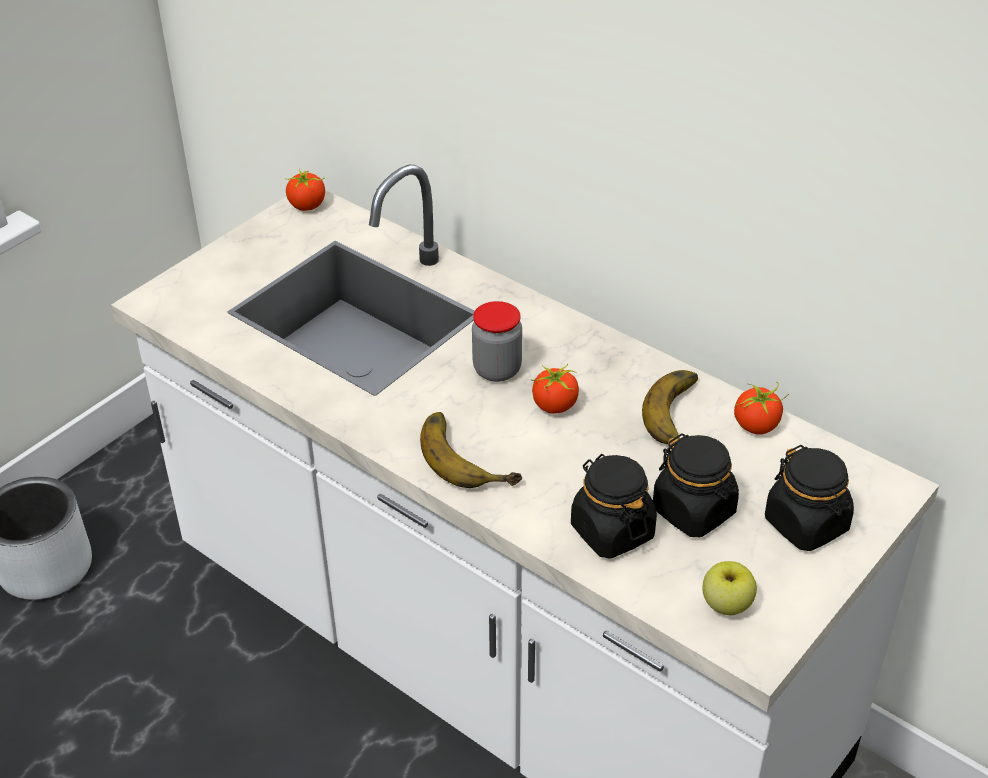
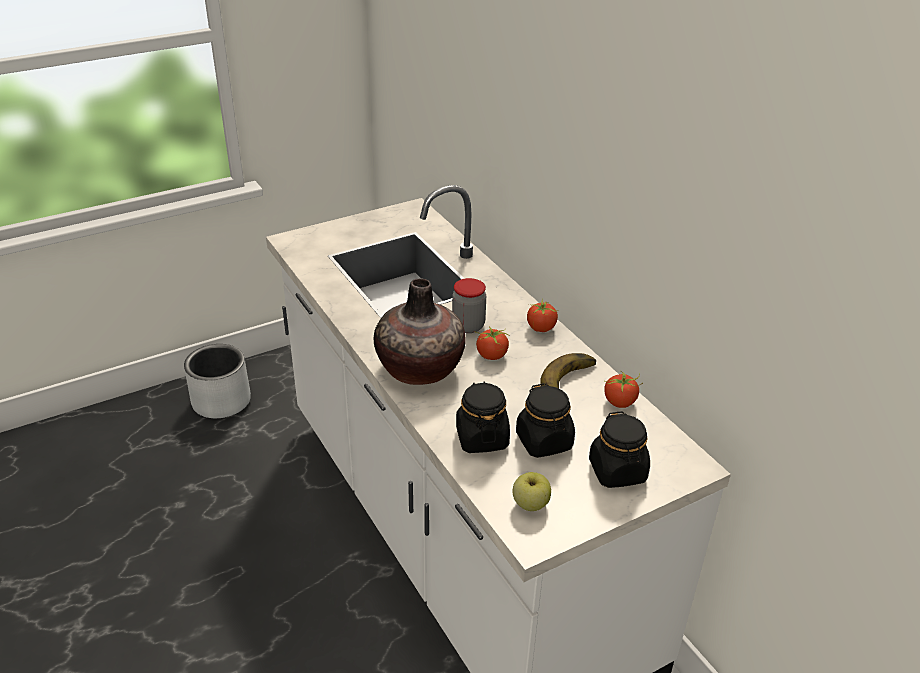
camera: 20 degrees right, 5 degrees down
tomato [286,168,325,211] -> tomato moved to [527,299,559,332]
banana [420,412,522,488] -> vase [374,278,466,385]

